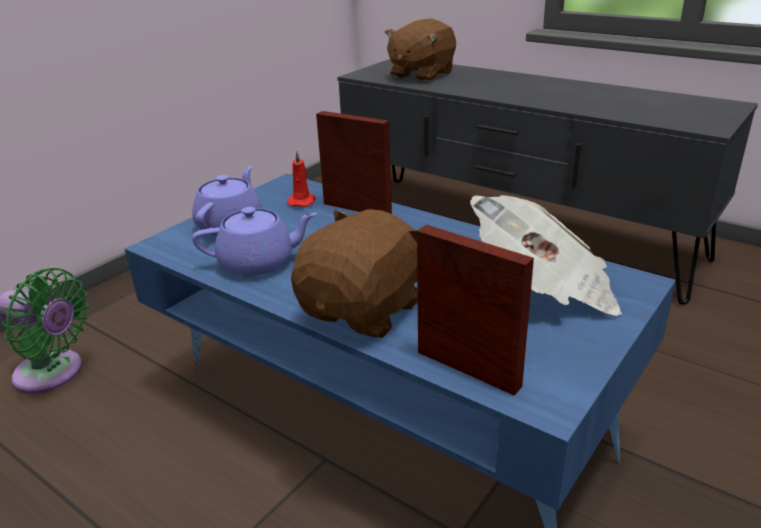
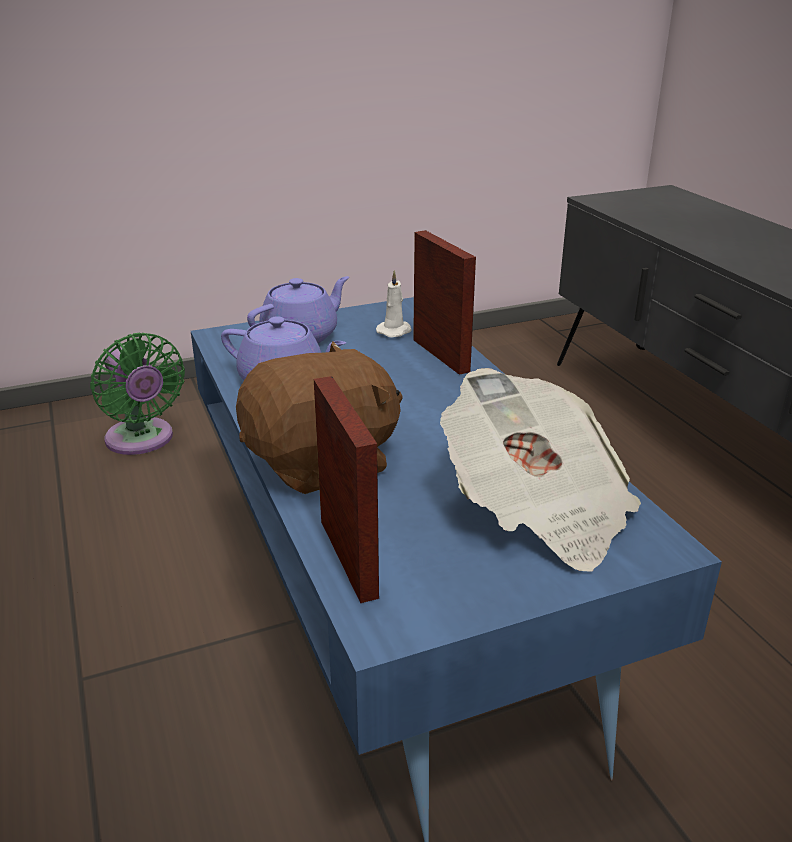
camera: 30 degrees right, 0 degrees up
red candle [287,151,316,207] -> white candle [376,270,412,338]
brown plush toy [385,19,456,82] -> none

